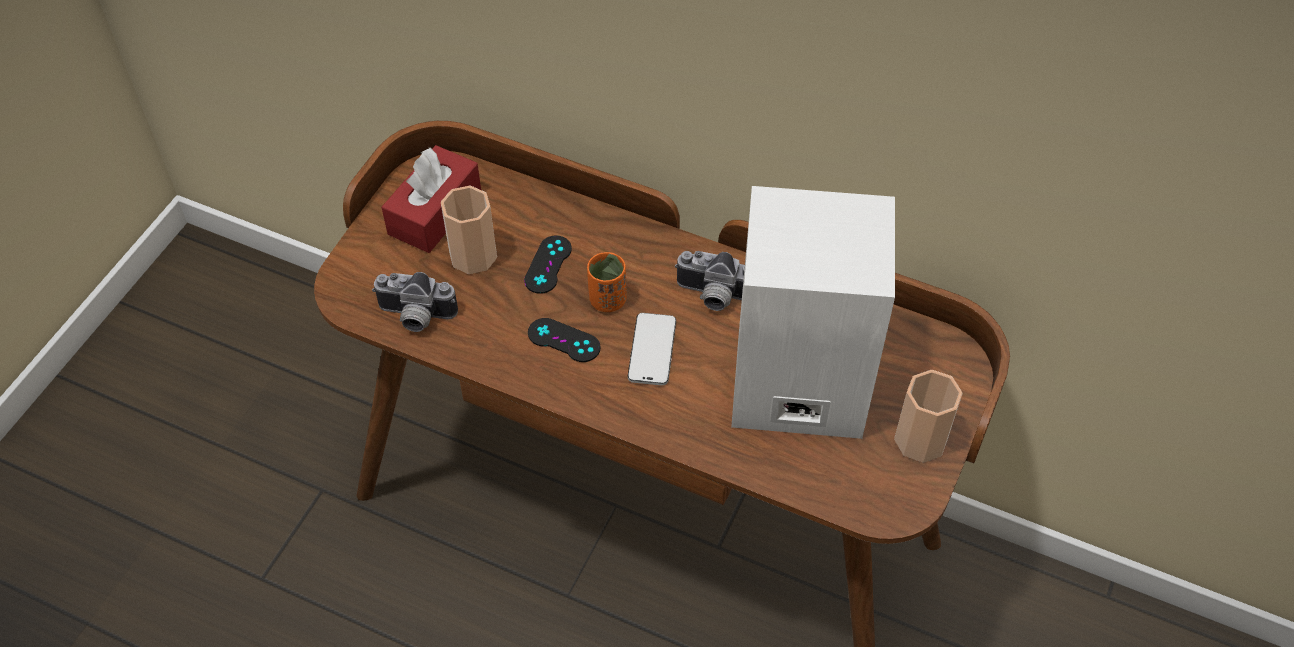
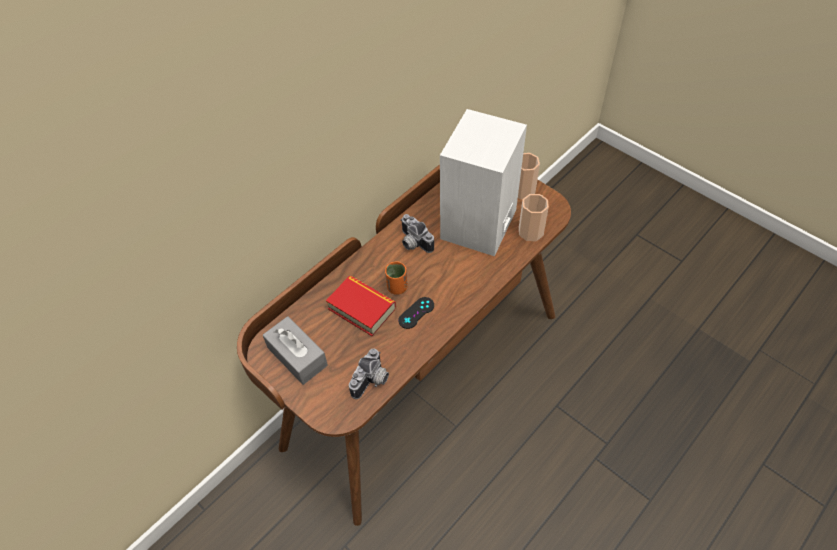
camera: 70 degrees left, 0 degrees up
red tissue box [381,145,481,253] -> grey tissue box [263,316,328,385]
cup [441,186,497,274] -> cup moved to [519,194,549,241]
black game controller [524,235,572,294] -> book [326,276,396,336]
phone [628,313,676,386] -> none
camera [675,251,745,311] -> camera turned 105 degrees clockwise [401,214,434,253]

